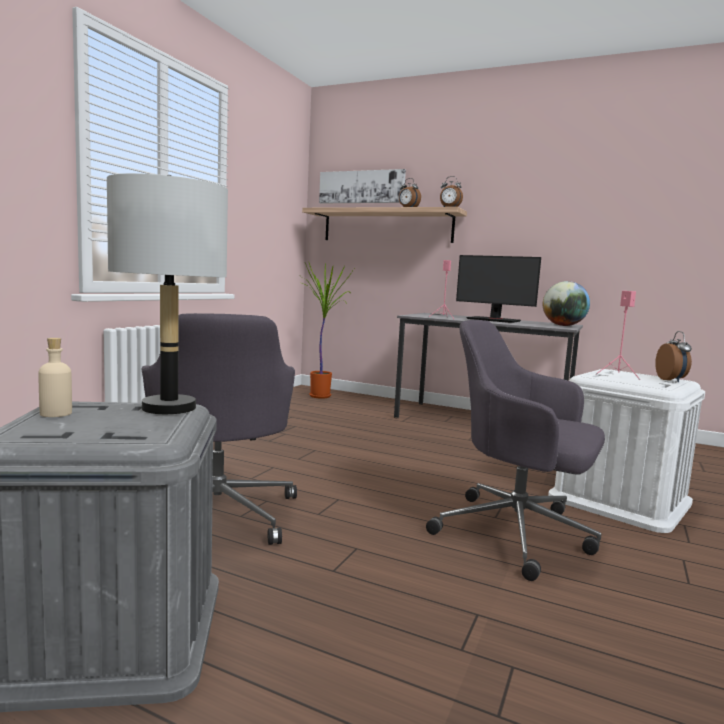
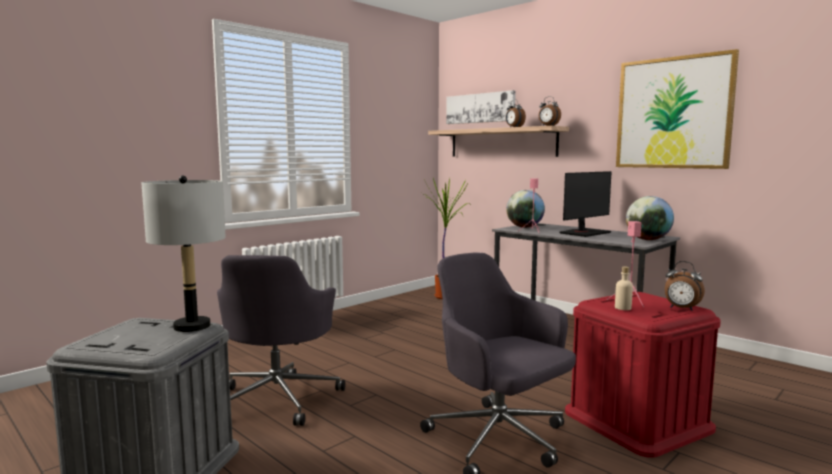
camera: 20 degrees right, 0 degrees up
beige bottle [38,338,72,417] -> beige bottle moved to [615,266,633,310]
monitor [456,255,541,323] -> monitor turned 90 degrees counterclockwise [560,171,612,237]
white storage box [548,369,705,533] -> red storage box [565,292,721,458]
alarm clock [655,331,692,382] -> alarm clock turned 105 degrees clockwise [665,261,705,311]
none -> globe [506,190,545,228]
none -> picture [616,49,739,169]

